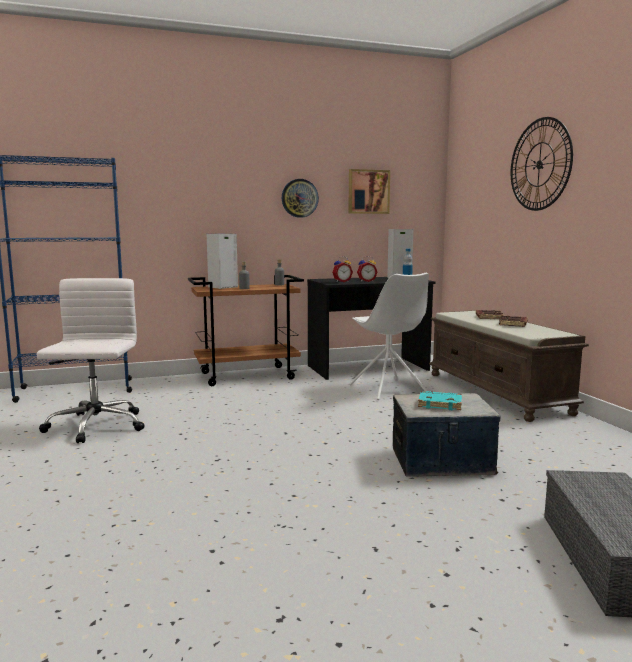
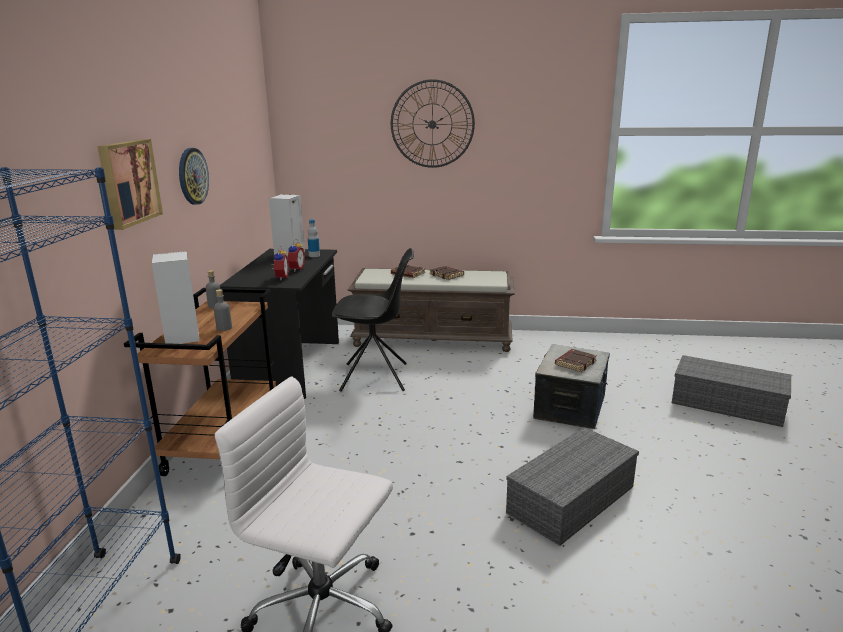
camera: 65 degrees left, 10 degrees up
picture [348,169,390,214] -> picture moved to [97,139,163,230]
white chair [349,273,429,400] -> black chair [332,248,414,392]
turquoise book [418,391,462,410] -> brown book [555,349,597,372]
none -> grey storage box [506,427,639,546]

